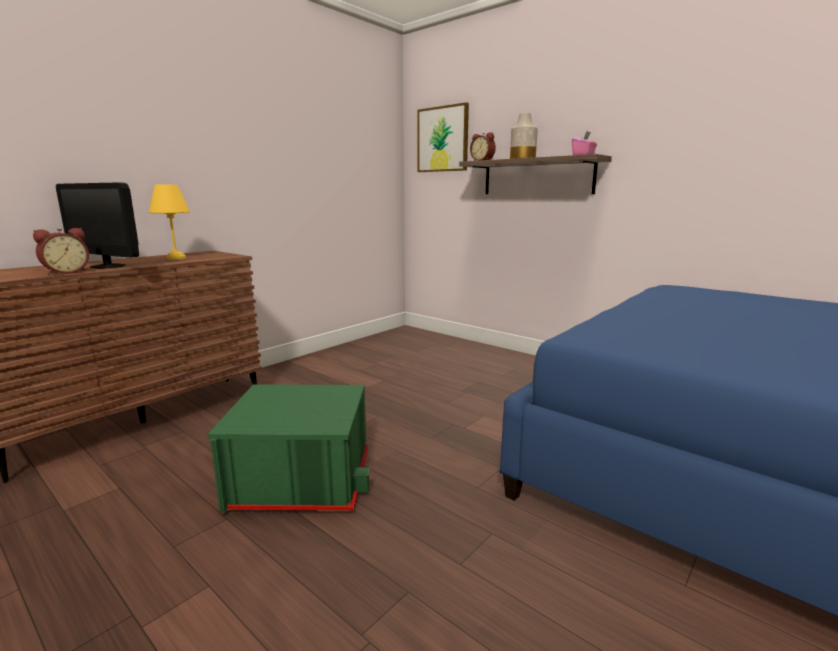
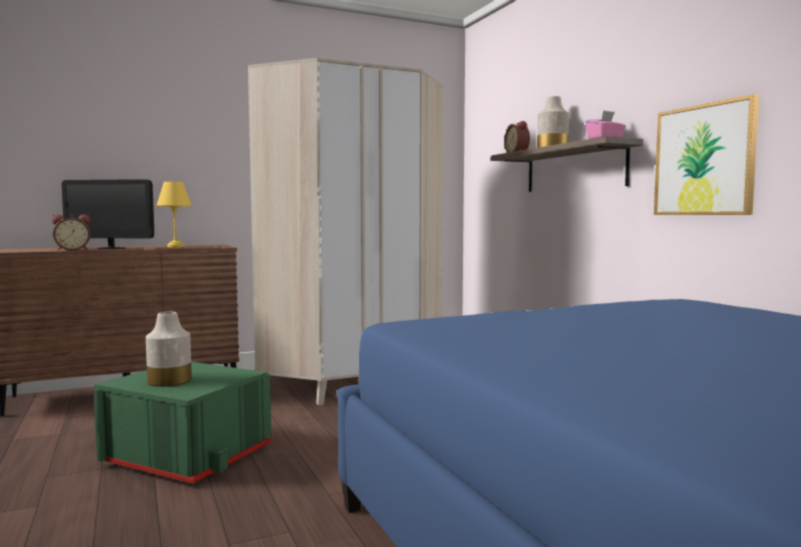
camera: 25 degrees right, 10 degrees down
monitor [56,183,139,269] -> monitor turned 45 degrees counterclockwise [62,179,154,249]
picture [418,102,469,172] -> picture moved to [654,94,759,215]
none -> beige vase [146,312,192,387]
none -> beige wardrobe [248,58,443,405]

